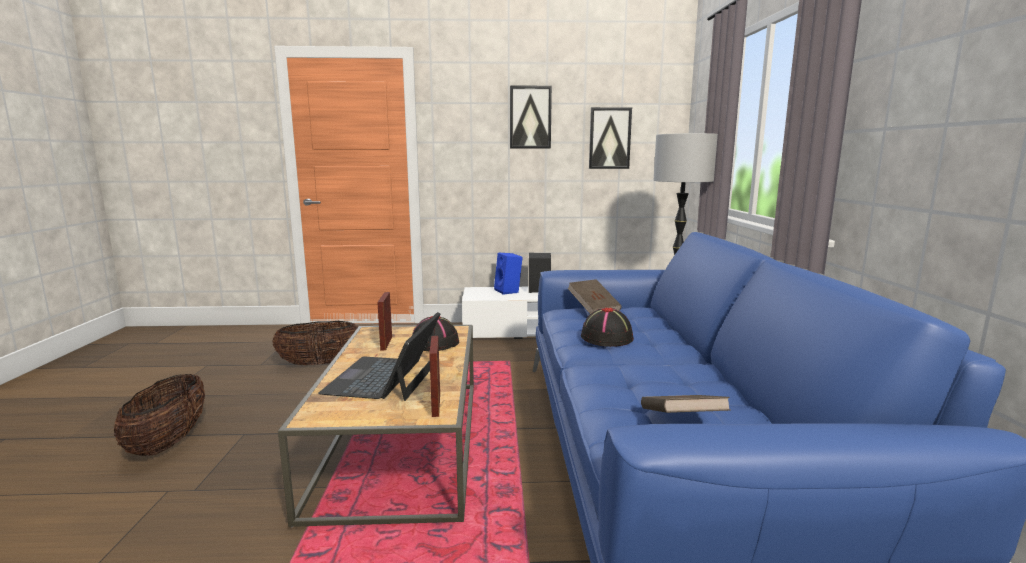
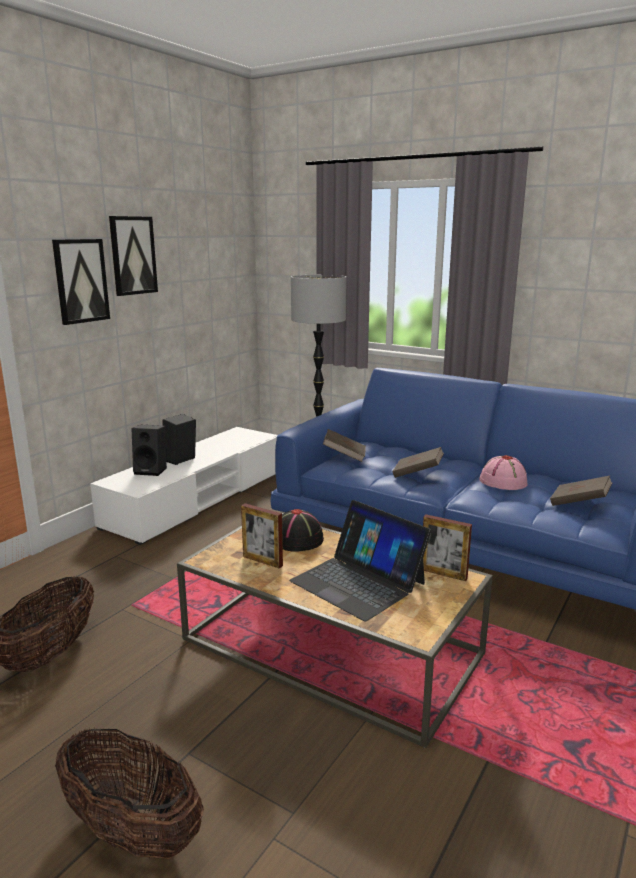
camera: 55 degrees left, 5 degrees up
blue speaker [494,253,523,295] -> black speaker [131,425,167,476]
black hat [581,308,634,347] -> brown book [393,447,444,478]
picture [589,107,632,169] -> picture moved to [52,239,110,325]
none -> pink hat [479,455,528,490]

